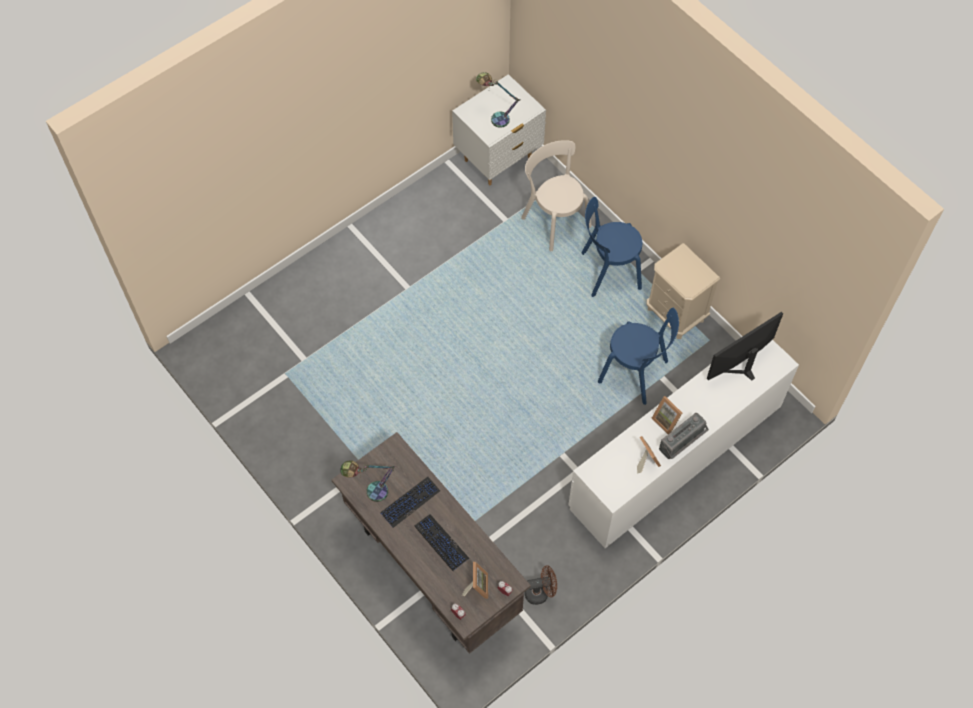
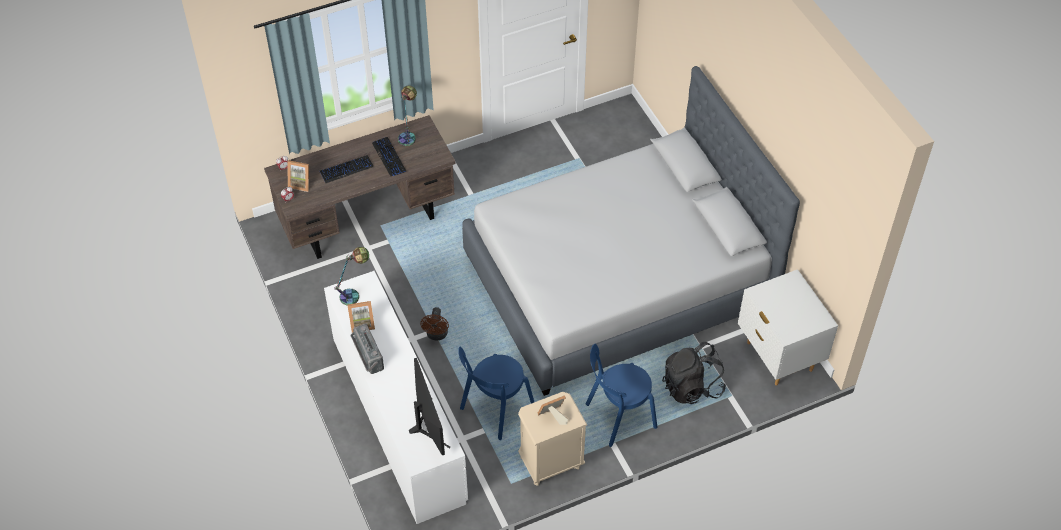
camera: 105 degrees right, 10 degrees down
table lamp [476,72,520,128] -> table lamp moved to [334,247,369,305]
beige chair [521,140,592,251] -> black backpack [662,342,726,404]
brown fan [524,565,557,605] -> brown fan moved to [420,307,449,340]
blue chair [581,197,642,297] -> blue chair turned 120 degrees counterclockwise [586,344,657,447]
picture frame [652,396,682,434] -> picture frame moved to [538,395,568,425]
none -> grey bed [462,66,800,396]

